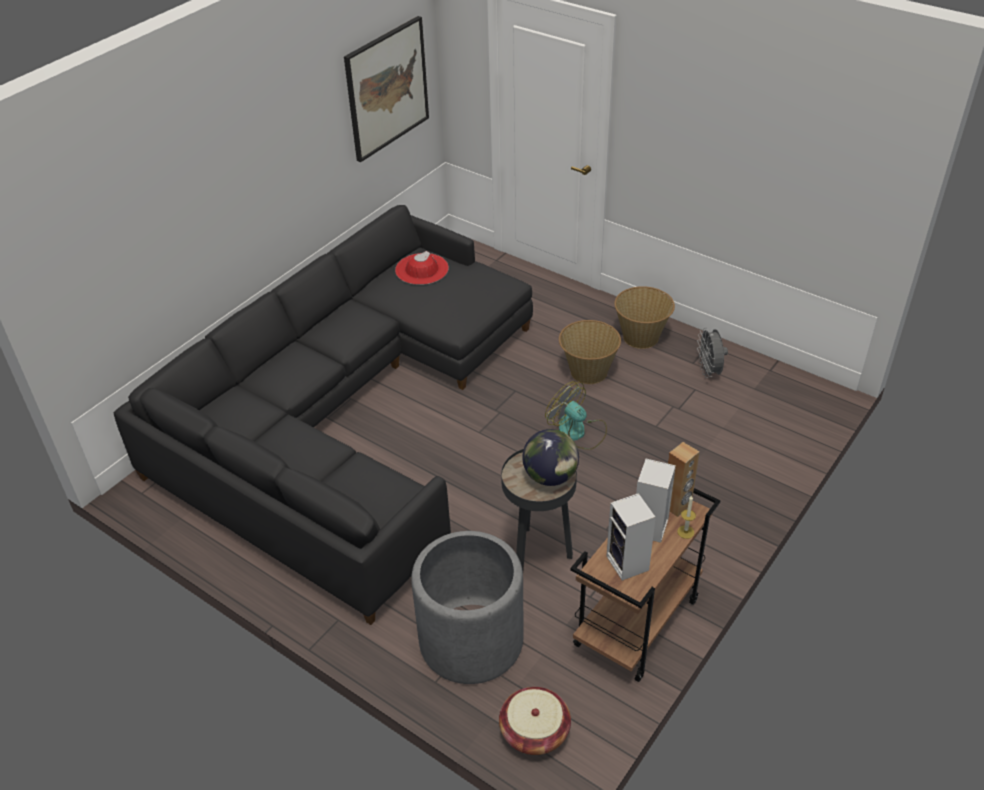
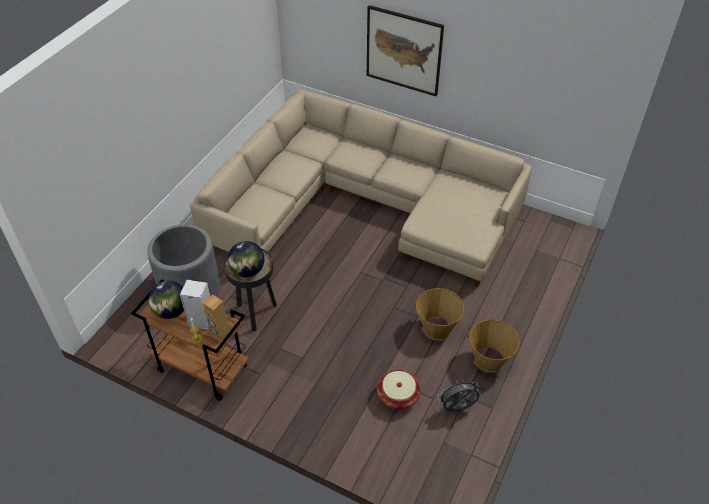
camera: 80 degrees right, 5 degrees up
black sofa [114,205,533,625] -> beige sofa [190,90,532,287]
picture [344,16,429,162] -> picture moved to [367,5,444,96]
red hat [395,251,449,285] -> none
basket [499,687,571,755] -> basket moved to [377,370,421,409]
fan [545,381,607,450] -> none
speaker [606,493,656,581] -> globe [148,280,184,319]

